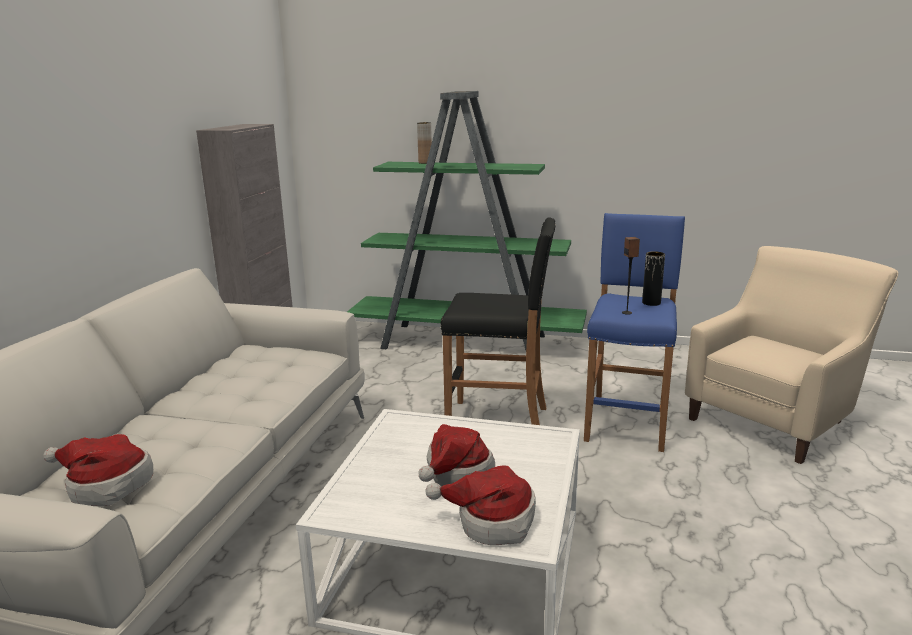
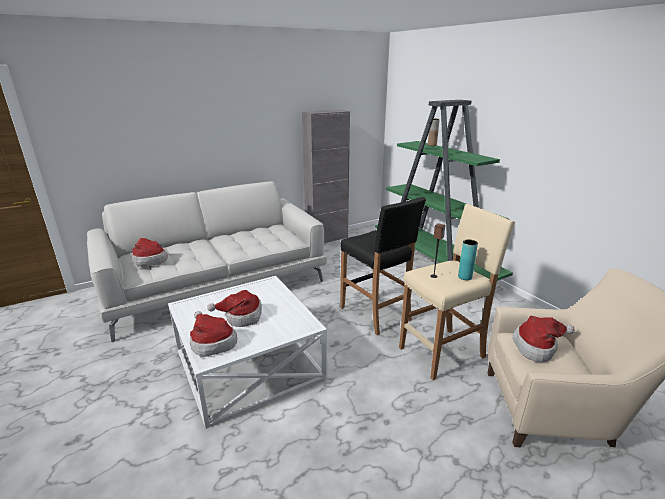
camera: 45 degrees right, 5 degrees up
blue stool [584,213,685,452] -> beige stool [399,204,515,380]
black vase [642,251,665,306] -> turquoise vase [458,239,478,280]
none -> hat [512,316,575,362]

